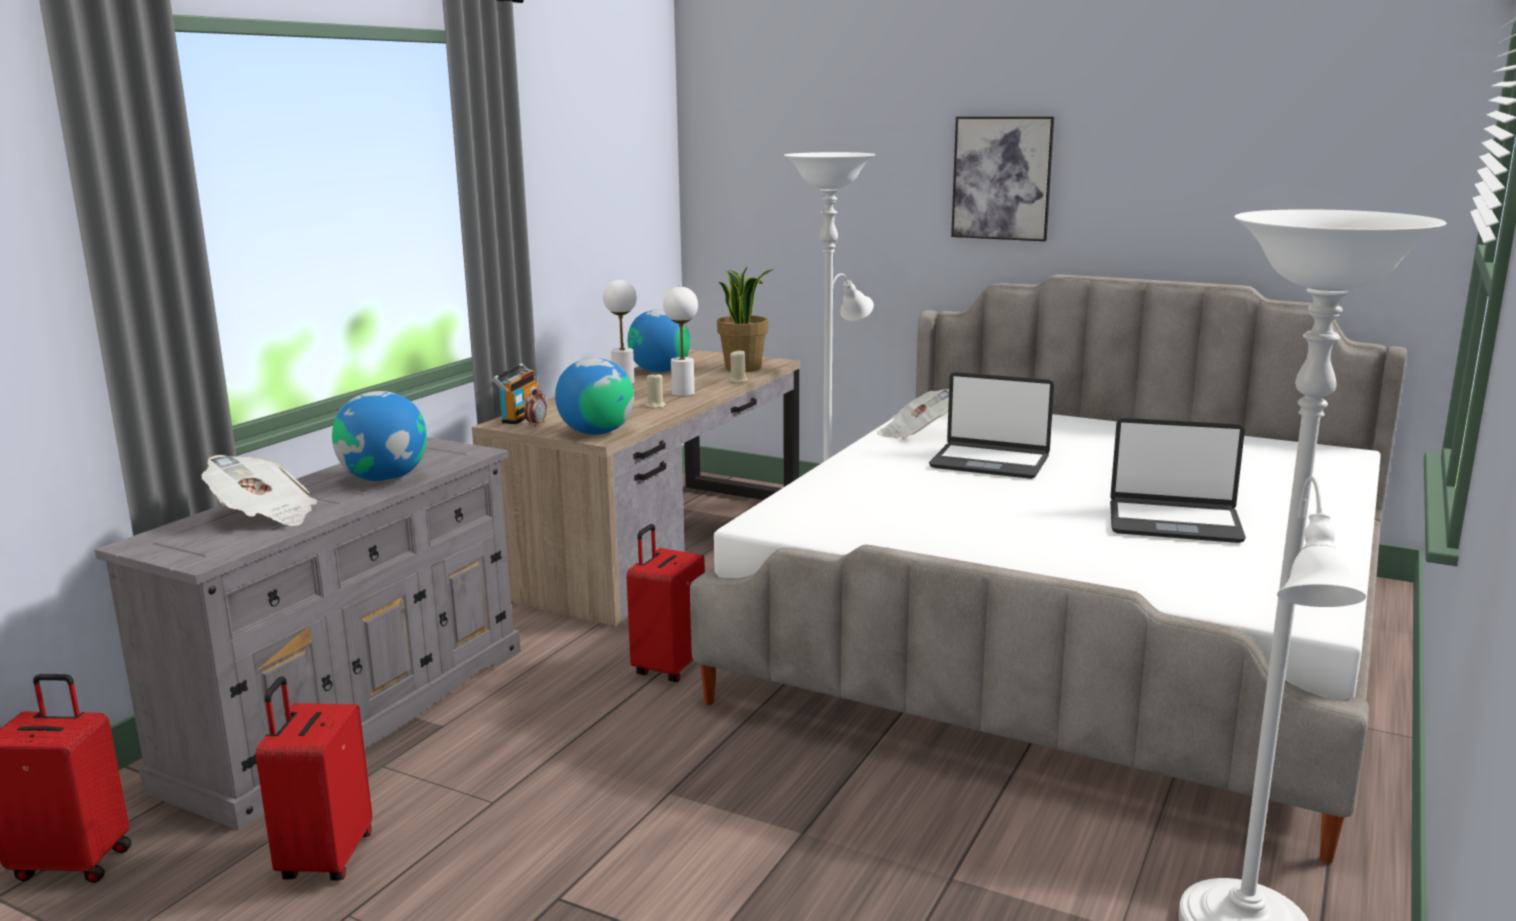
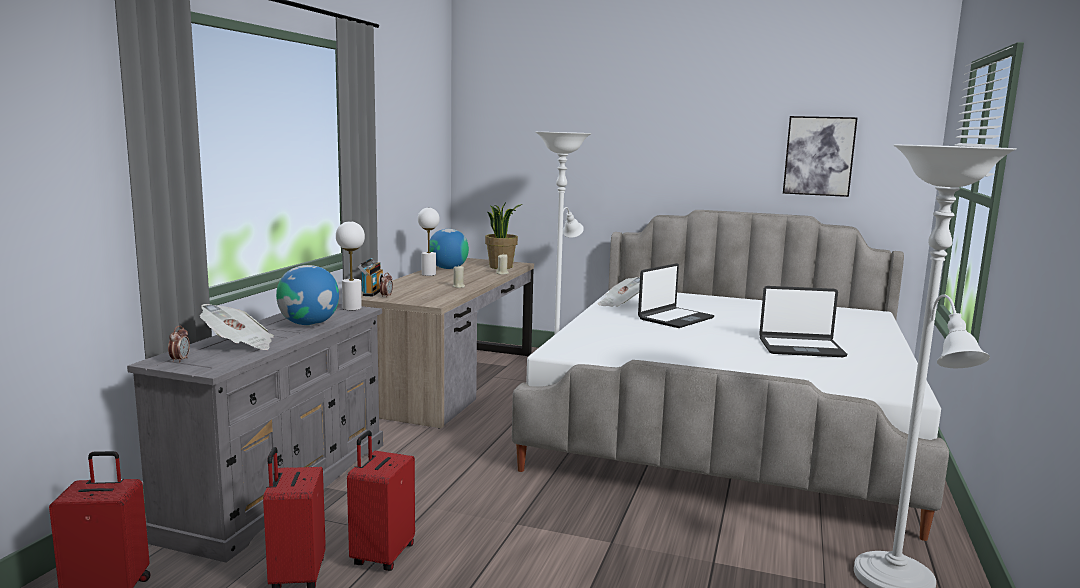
camera: 10 degrees left, 5 degrees down
globe [555,358,634,435] -> none
red suitcase [626,524,705,682] -> red suitcase moved to [347,430,415,571]
white table lamp [663,287,698,396] -> white table lamp moved to [336,221,365,310]
laptop [929,372,1054,479] -> laptop turned 60 degrees counterclockwise [638,263,714,328]
picture [951,116,1054,241] -> picture moved to [783,116,858,197]
none -> alarm clock [168,326,190,363]

